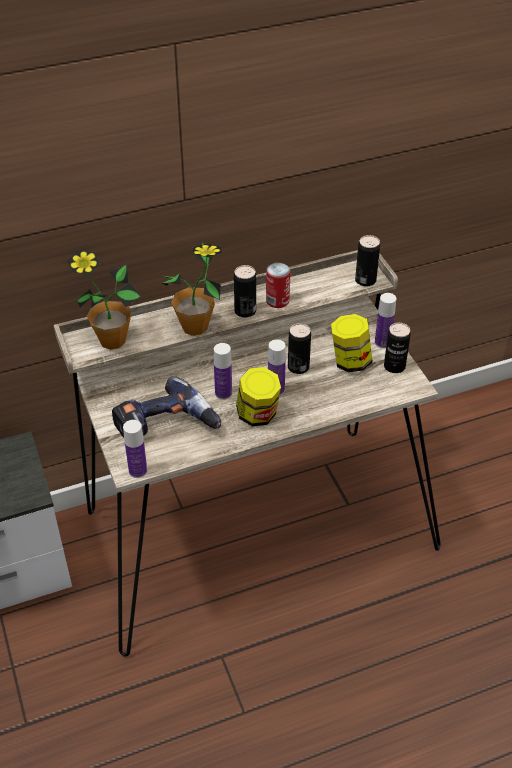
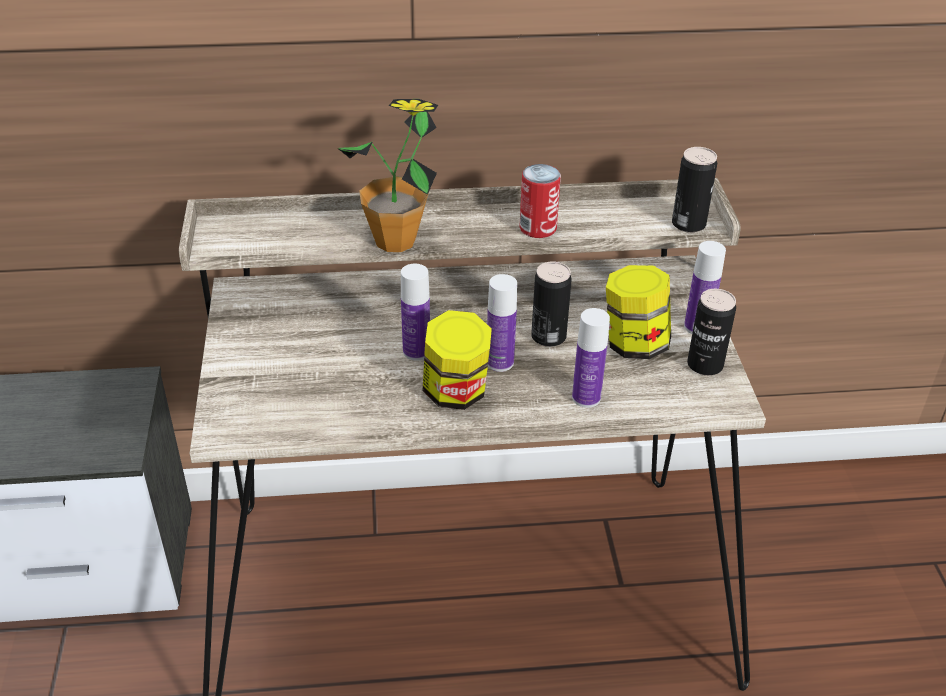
camera: 15 degrees right, 5 degrees down
potted plant [67,250,141,350] -> none
power drill [112,376,221,438] -> none
bottle [123,420,147,478] -> bottle moved to [572,308,610,408]
can [234,265,256,318] -> none

